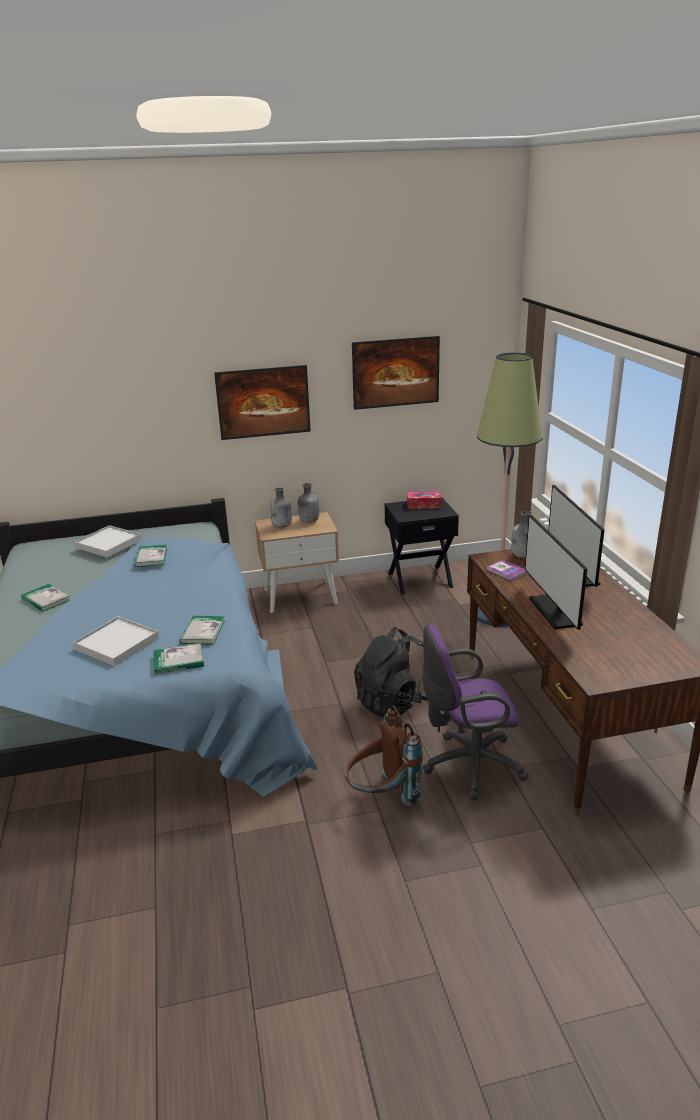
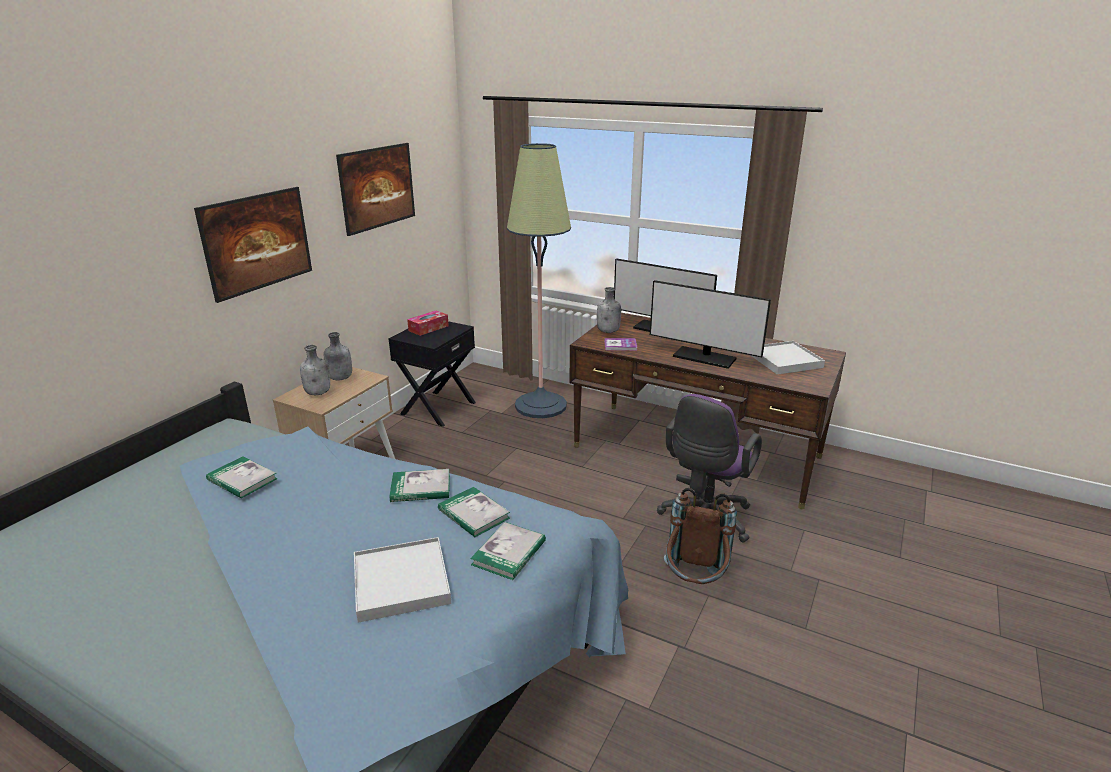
camera: 50 degrees left, 0 degrees up
book [21,584,70,612] -> book moved to [389,469,450,502]
white tray [74,525,142,558] -> white tray moved to [750,341,825,375]
black backpack [354,627,428,718] -> none

